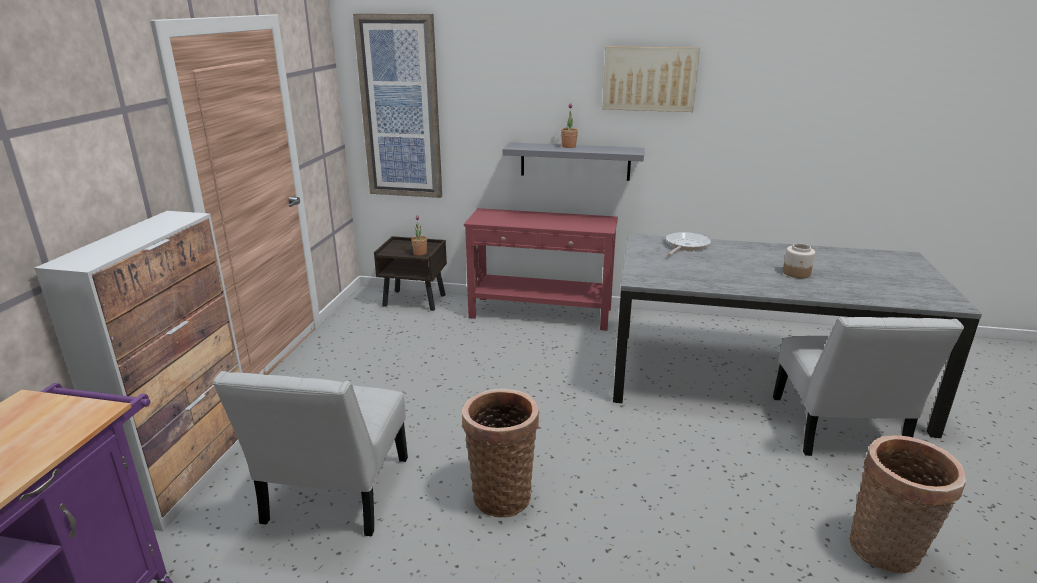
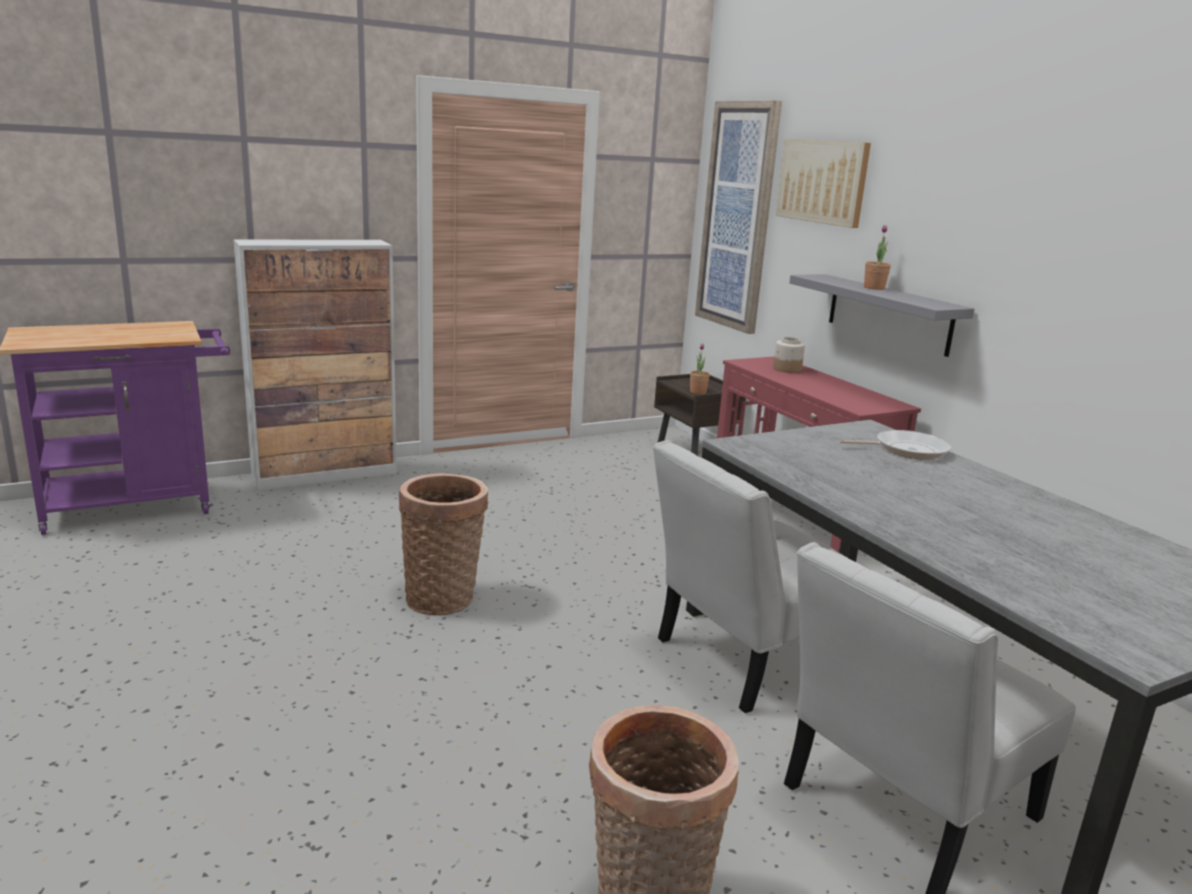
camera: 50 degrees right, 5 degrees down
white chair [213,371,408,536] -> white chair moved to [653,440,847,713]
picture [603,46,700,112] -> picture moved to [776,139,871,228]
jar [783,243,815,278] -> jar moved to [773,337,805,373]

